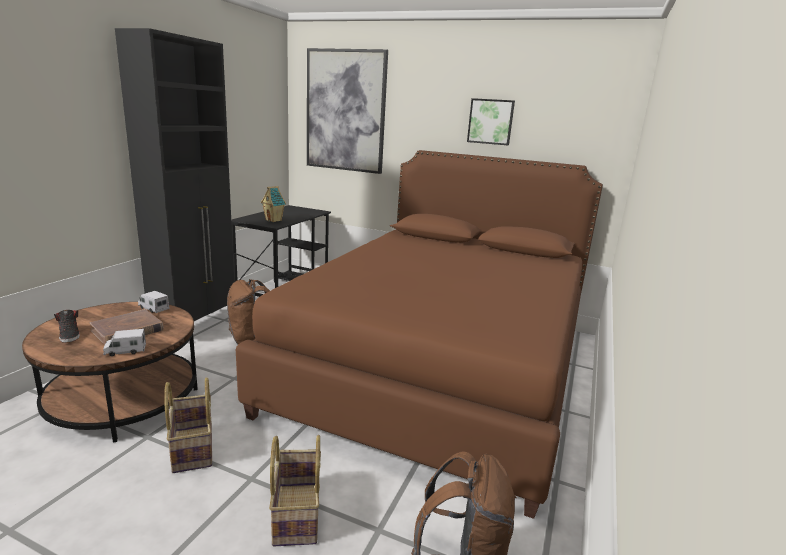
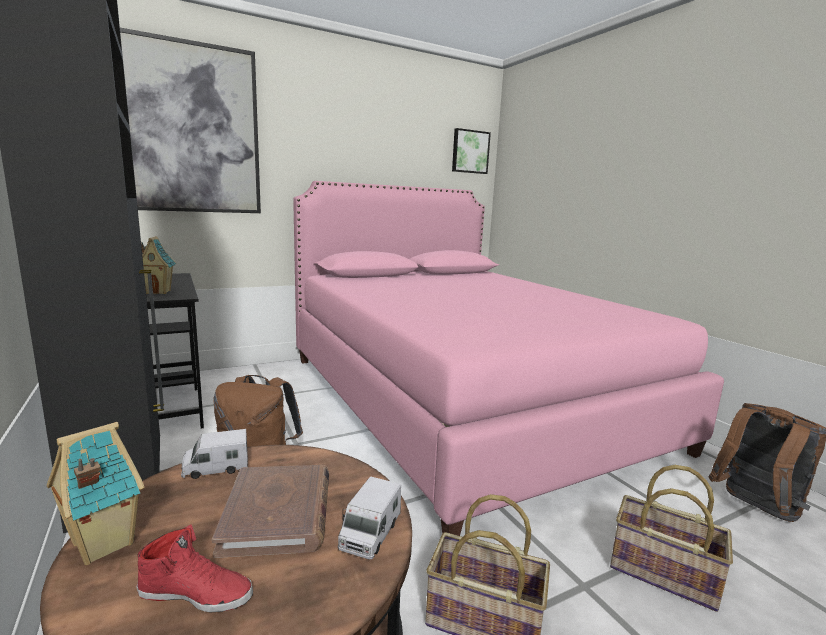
camera: 50 degrees left, 5 degrees down
black shoe [54,310,80,343] -> red shoe [136,525,253,612]
brown bed [236,150,603,519] -> pink bed [293,181,724,536]
picture [467,98,515,145] -> picture moved to [452,128,491,174]
none -> toy house [47,422,144,565]

